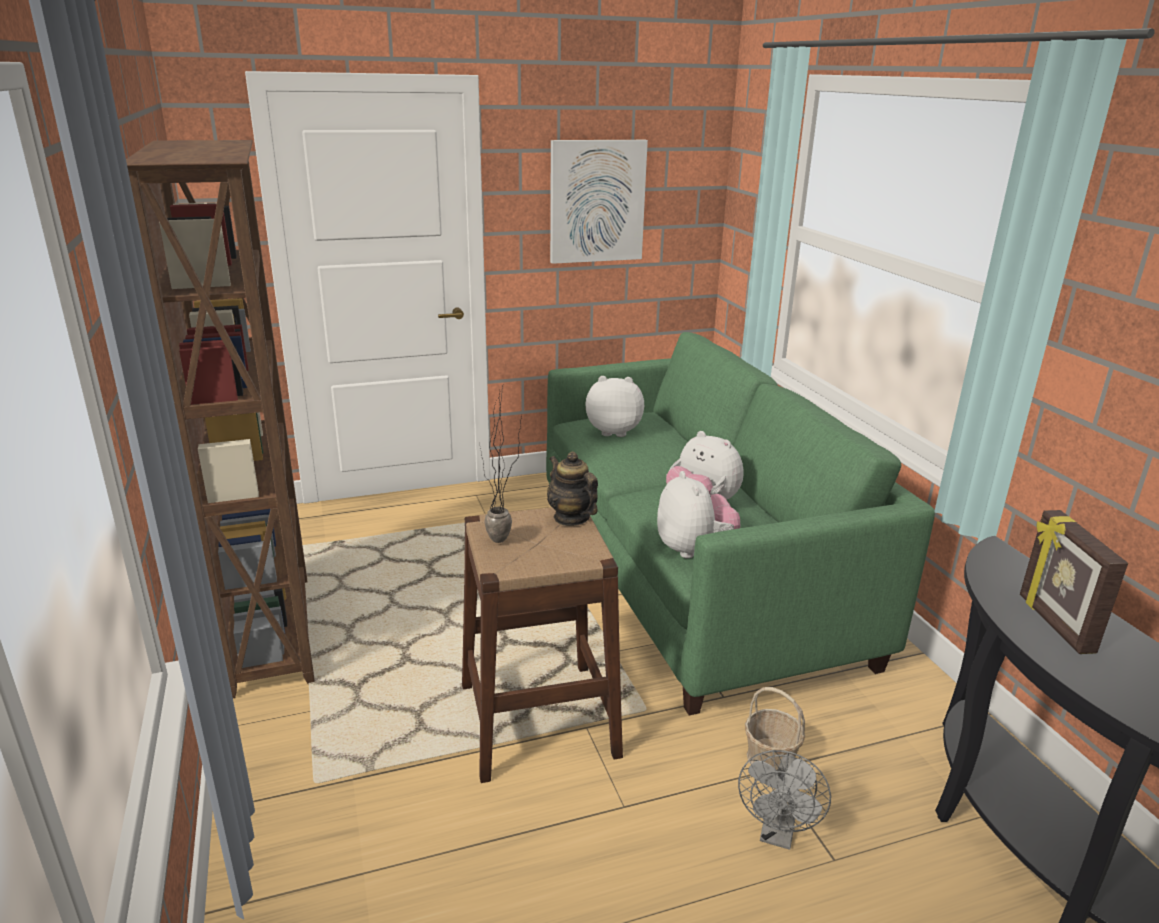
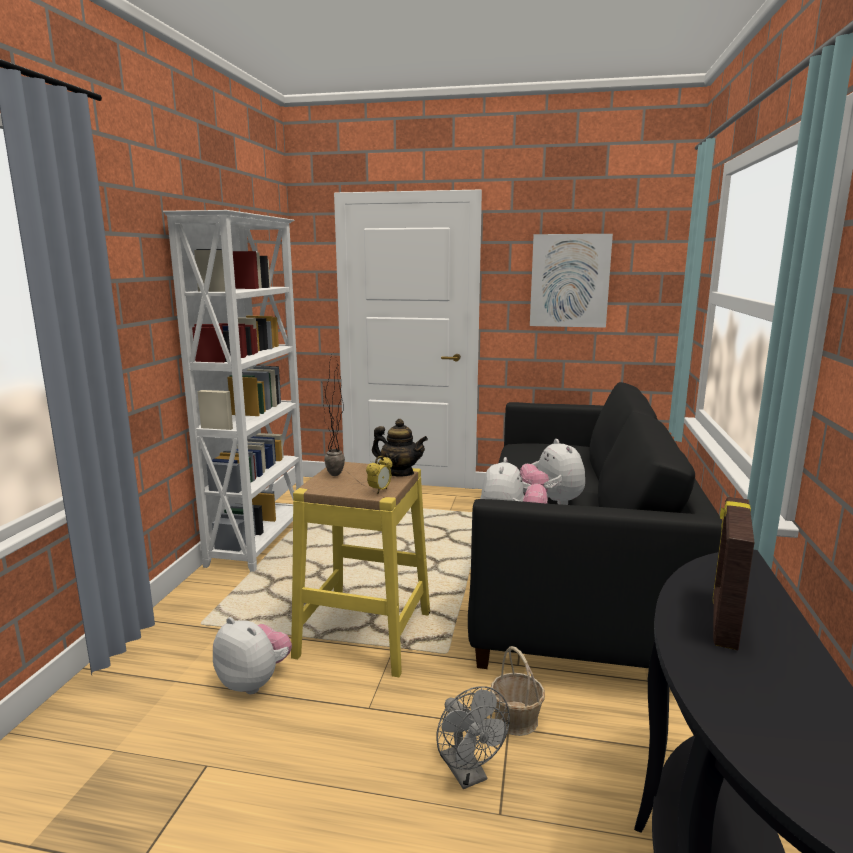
camera: 30 degrees right, 10 degrees down
brown bookcase [126,140,315,698] -> white bookcase [163,210,303,572]
brown stool [462,507,623,783] -> yellow stool [291,462,430,677]
green sofa [546,332,935,716] -> black sofa [468,382,722,669]
teapot [547,451,598,526] -> teapot turned 120 degrees clockwise [372,419,428,477]
plush toy [585,376,644,437] -> plush toy moved to [213,617,292,694]
grey fan [738,750,831,850] -> grey fan turned 75 degrees counterclockwise [436,686,510,789]
none -> alarm clock [366,456,393,494]

